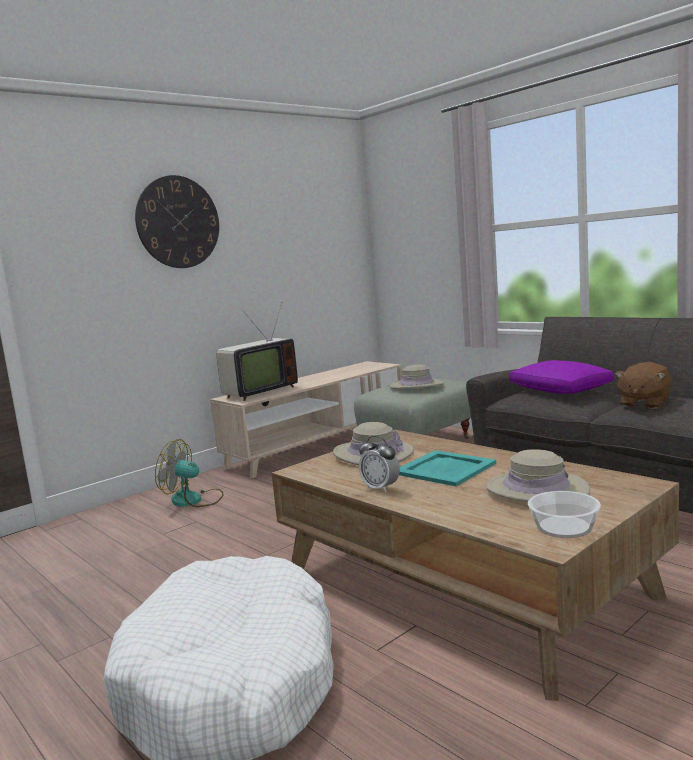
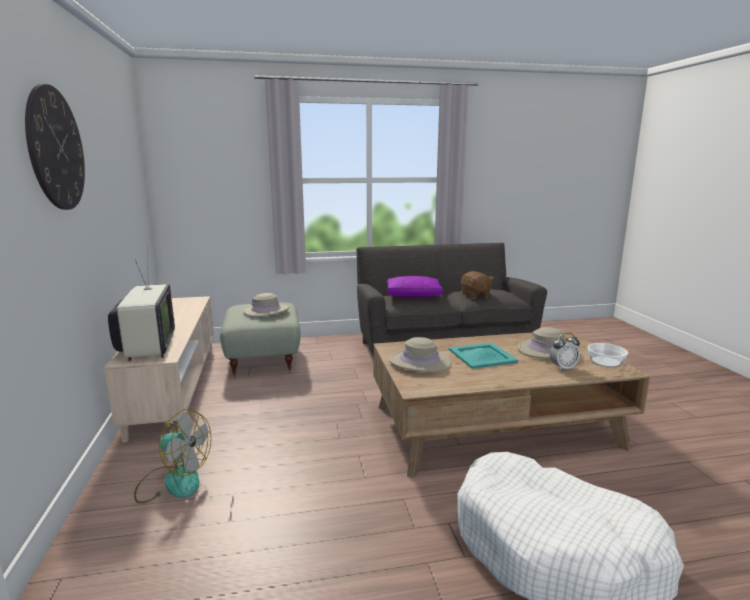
camera: 60 degrees left, 5 degrees up
fan [155,439,224,507] -> fan turned 120 degrees counterclockwise [134,409,212,503]
alarm clock [359,436,400,493] -> alarm clock moved to [550,333,580,371]

